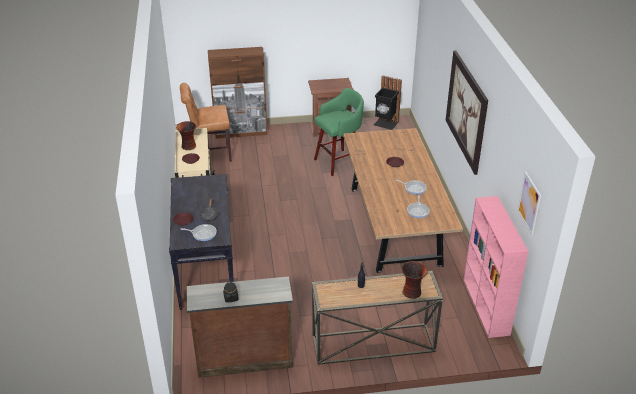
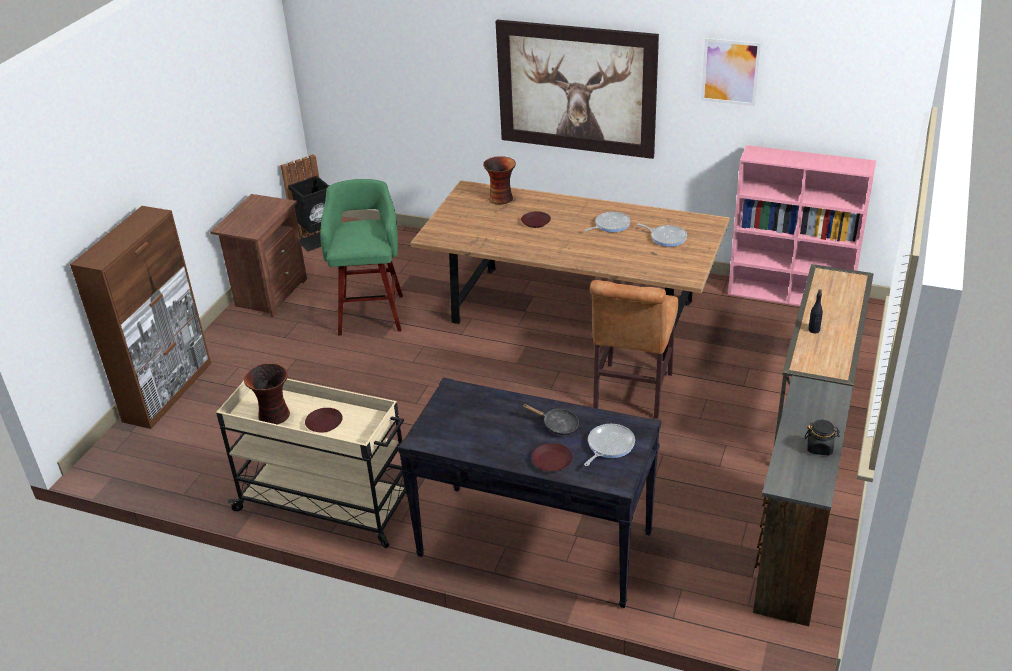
camera: 60 degrees left, 0 degrees up
brown chair [180,83,232,162] -> brown chair moved to [590,280,678,418]
vase [402,261,428,299] -> vase moved to [483,156,516,205]
picture [517,172,541,235] -> picture moved to [701,38,761,106]

